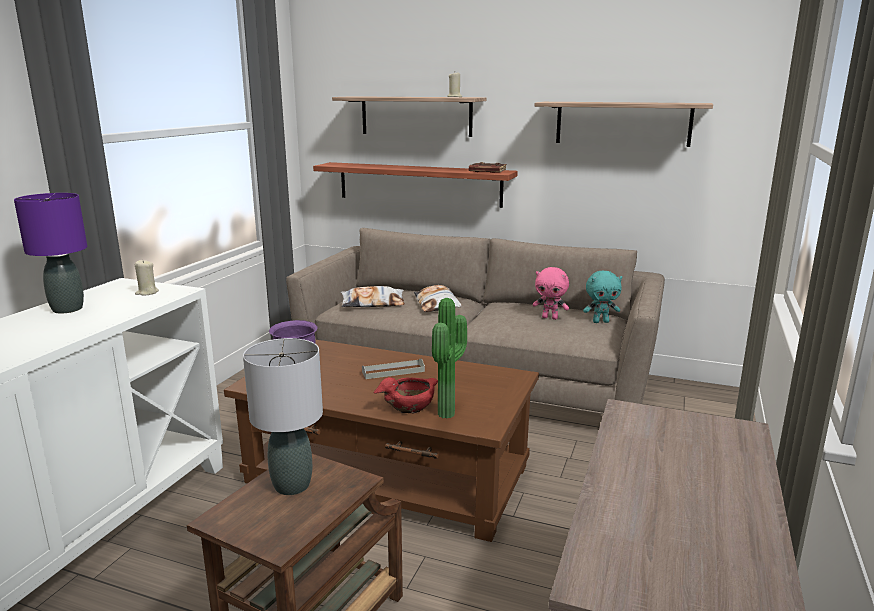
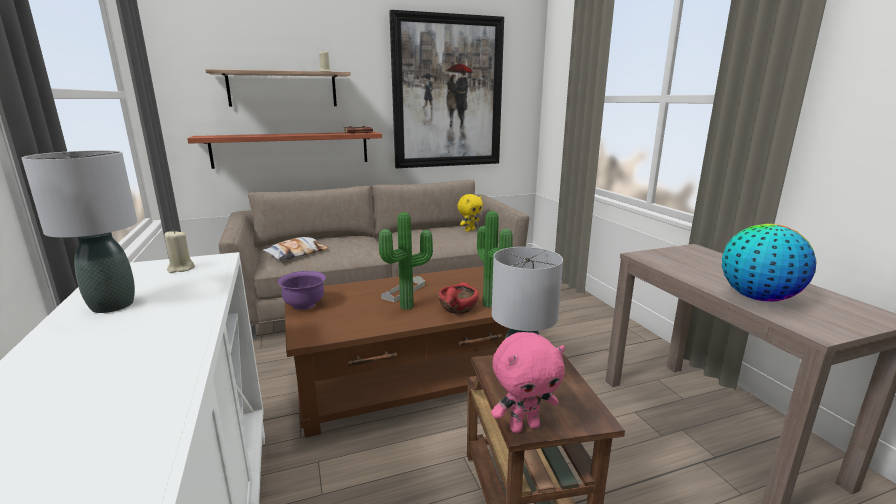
camera: 40 degrees left, 0 degrees up
purple table lamp [14,193,87,313] -> grey table lamp [22,150,137,313]
pillow [414,285,462,312] -> none
pink plush toy [532,267,569,320] -> pink plush toy moved to [491,332,565,433]
shelf [535,102,713,147] -> picture [389,10,504,168]
turquoise plush toy [583,270,622,323] -> yellow plush toy [457,194,483,232]
none -> potted plant [379,212,433,310]
none -> globe [722,224,817,302]

